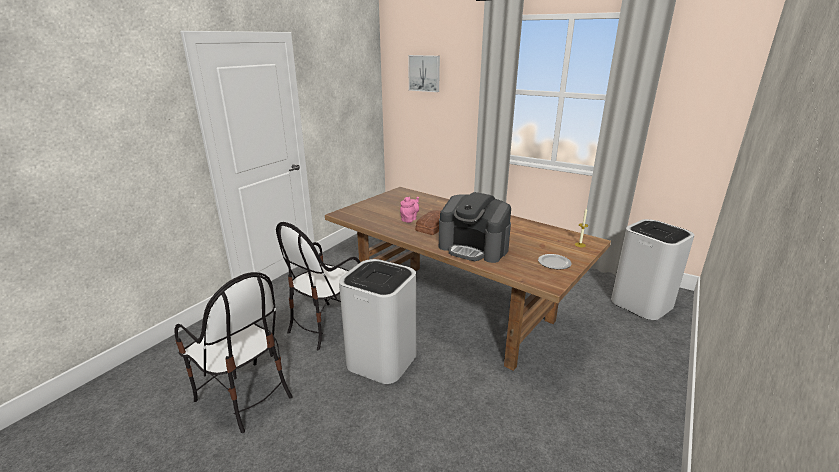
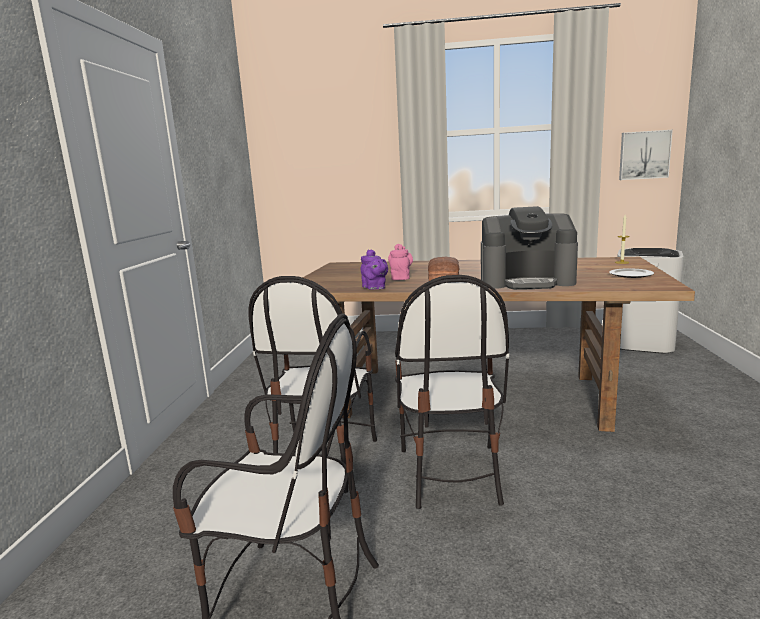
camera: 25 degrees left, 10 degrees down
white trash can [339,259,416,384] -> chair [395,275,509,509]
picture [408,55,440,92] -> picture moved to [619,130,673,180]
none -> purple teapot [361,250,388,290]

